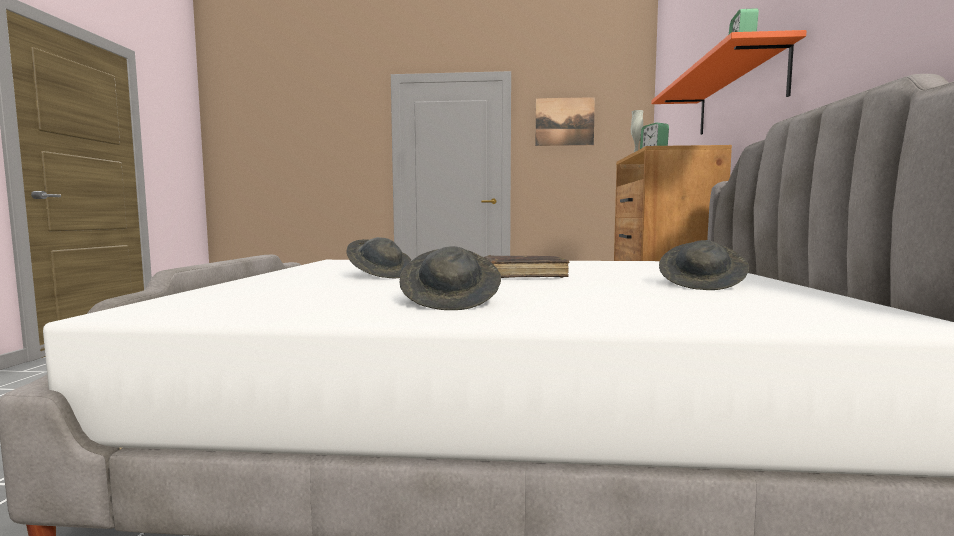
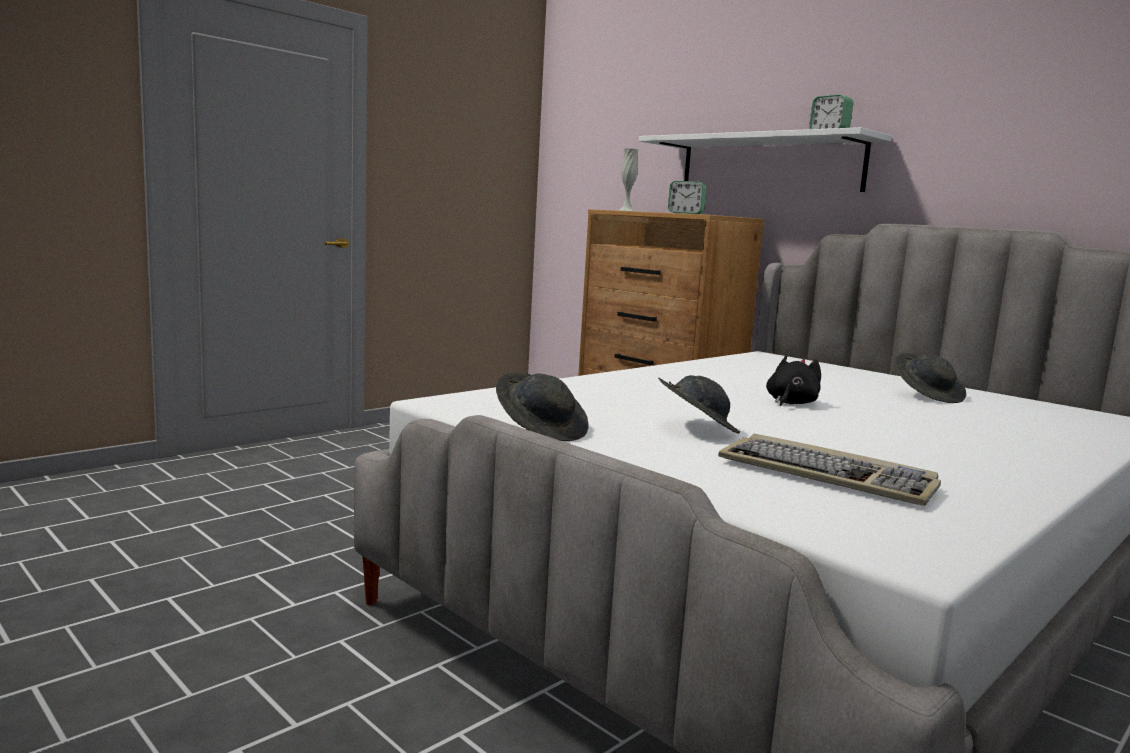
camera: 50 degrees left, 5 degrees up
grey hat [400,246,501,310] -> grey hat moved to [496,372,589,441]
brown book [484,255,569,278] -> black plush toy [766,356,821,406]
picture [535,97,595,146] -> none
orange shelf [651,30,806,135] -> white shelf [639,127,892,192]
none -> keyboard [718,434,941,506]

